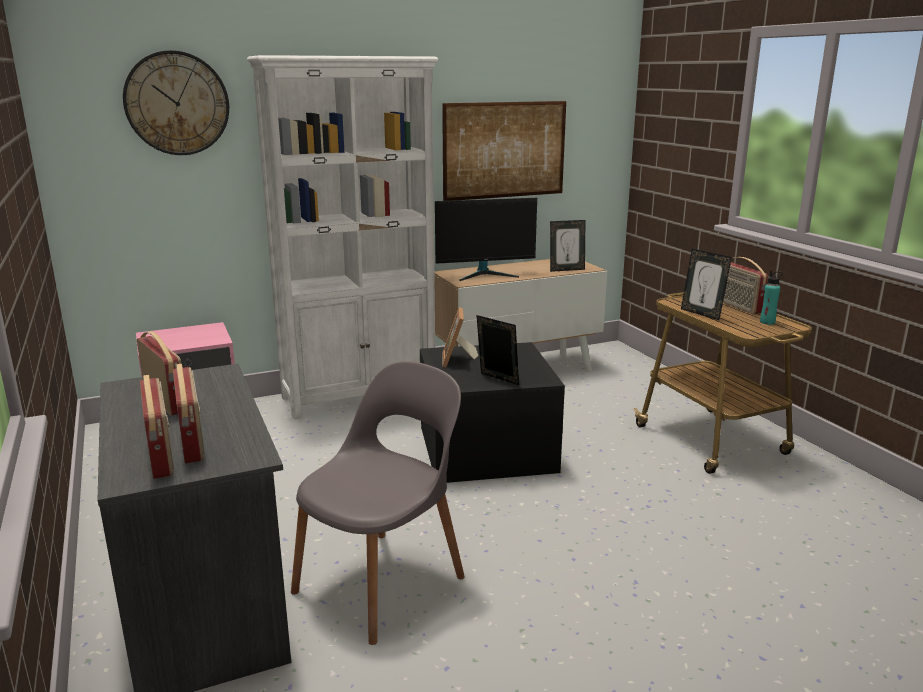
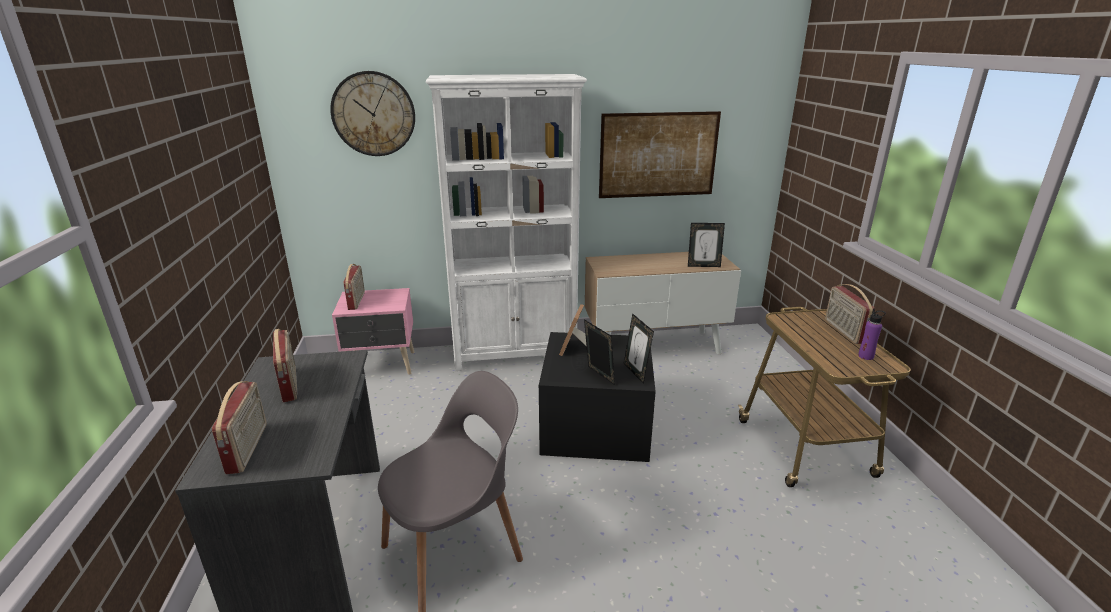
camera: 15 degrees right, 5 degrees up
radio [173,364,205,463] -> radio moved to [343,264,365,310]
monitor [435,198,537,281] -> none
picture frame [681,249,732,320] -> picture frame moved to [623,313,654,384]
turquoise bottle [760,270,783,325] -> purple bottle [858,309,886,360]

